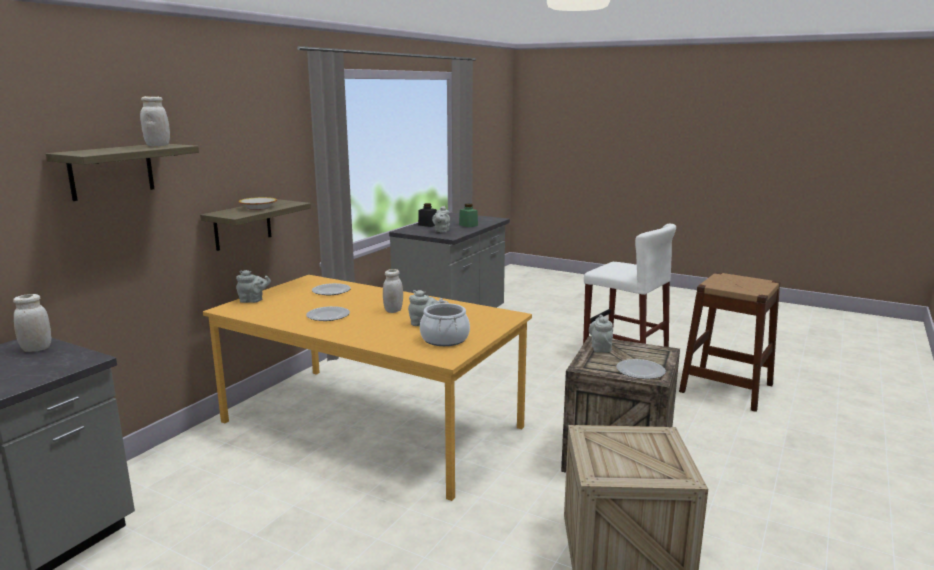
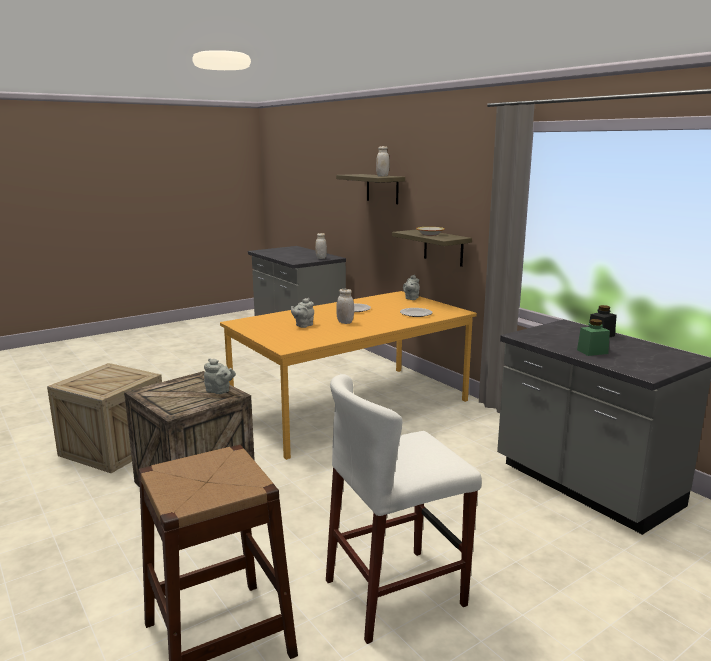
camera: 115 degrees right, 0 degrees up
cooking pot [420,300,470,346] -> none
grey teapot [432,206,450,233] -> none
plate [616,359,666,379] -> none

